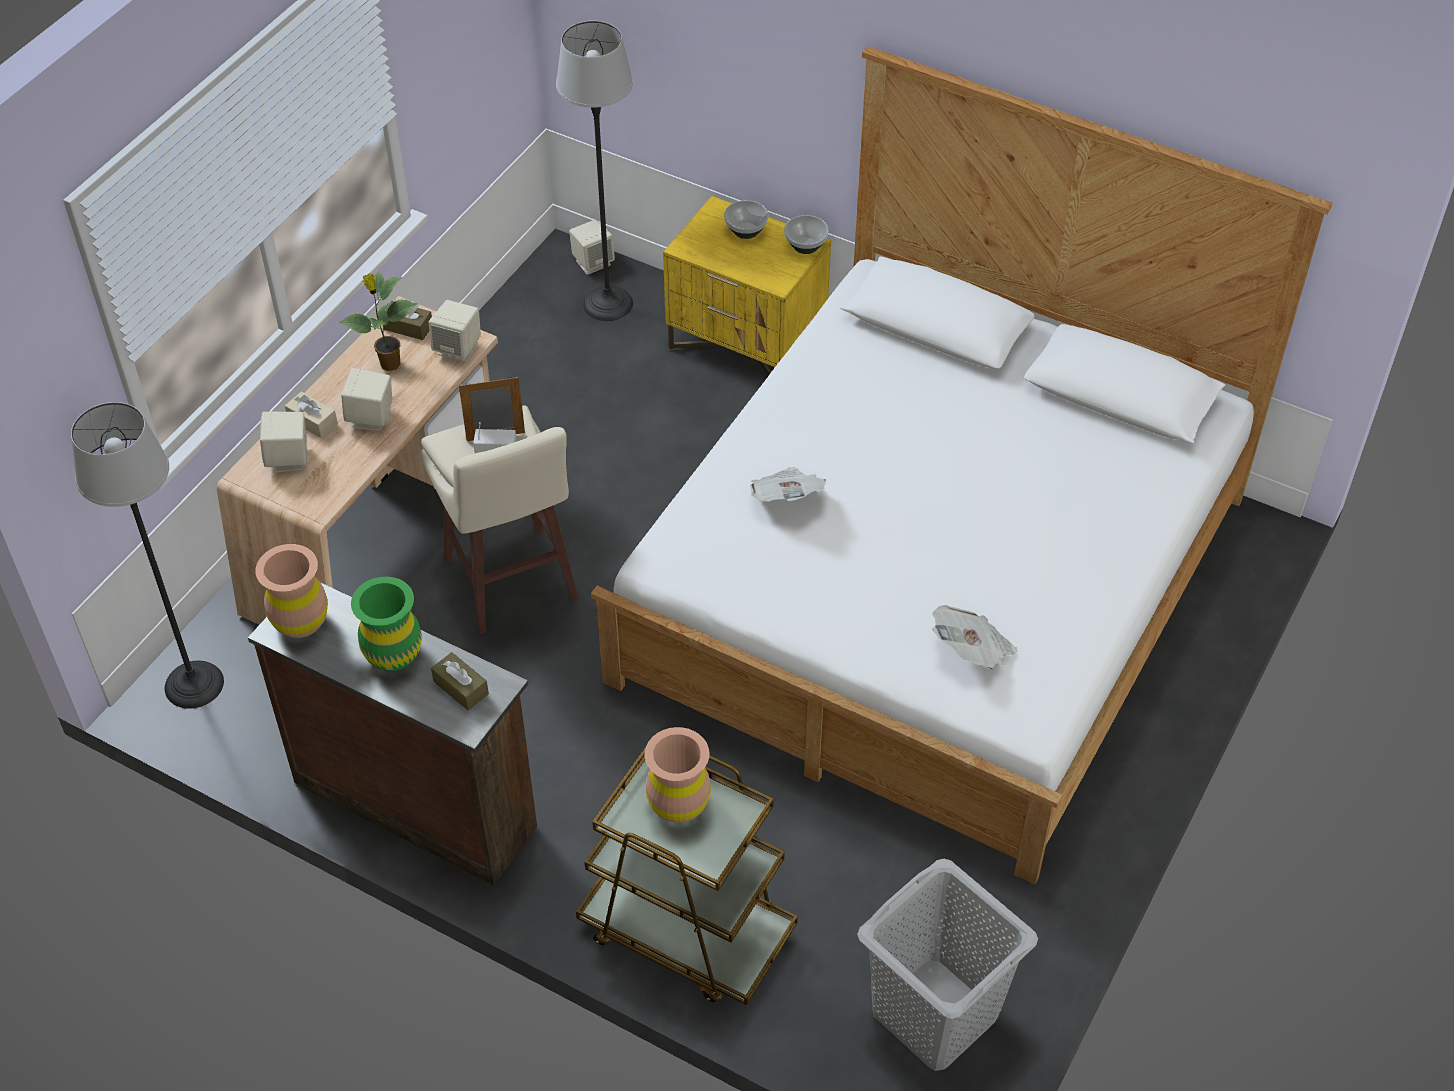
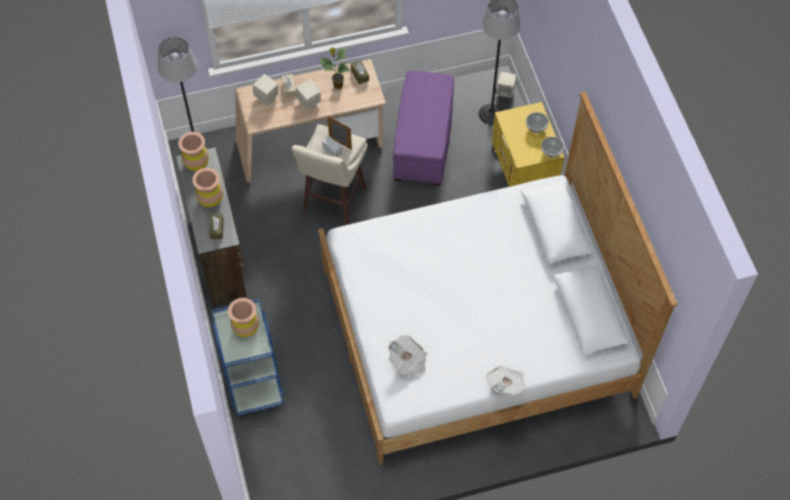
camera: 45 degrees right, 10 degrees up
green vase [351,577,422,671] -> brown vase [192,168,223,207]
beige speaker [429,300,481,362] -> none
brown cart [576,747,798,1005] -> blue cart [212,299,284,416]
newspaper [750,467,827,502] -> newspaper moved to [486,365,525,395]
grey laundry basket [857,859,1038,1071] -> none
none -> purple ottoman [393,71,454,186]

